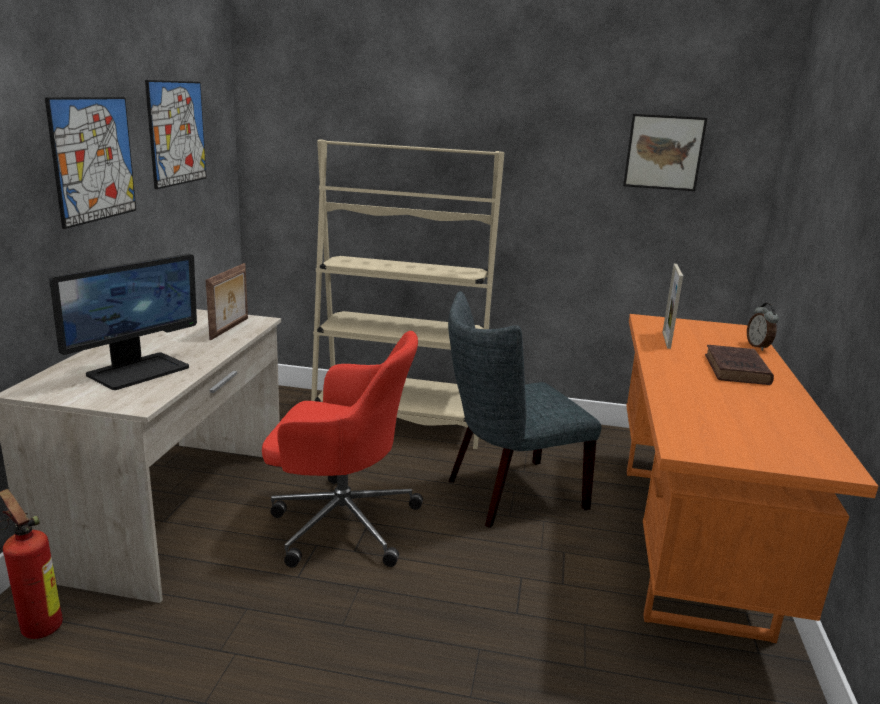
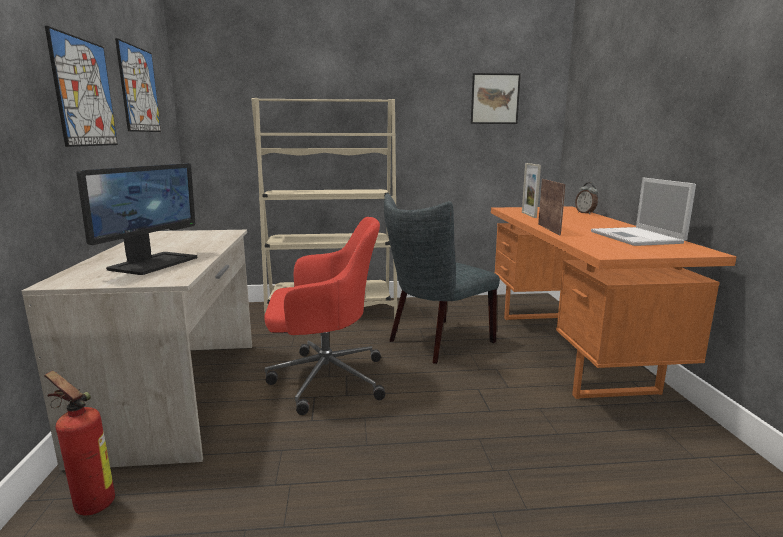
camera: 15 degrees left, 5 degrees down
picture frame [205,263,248,340] -> picture frame moved to [538,179,565,235]
brown book [705,345,774,385] -> none
none -> laptop [591,177,696,246]

